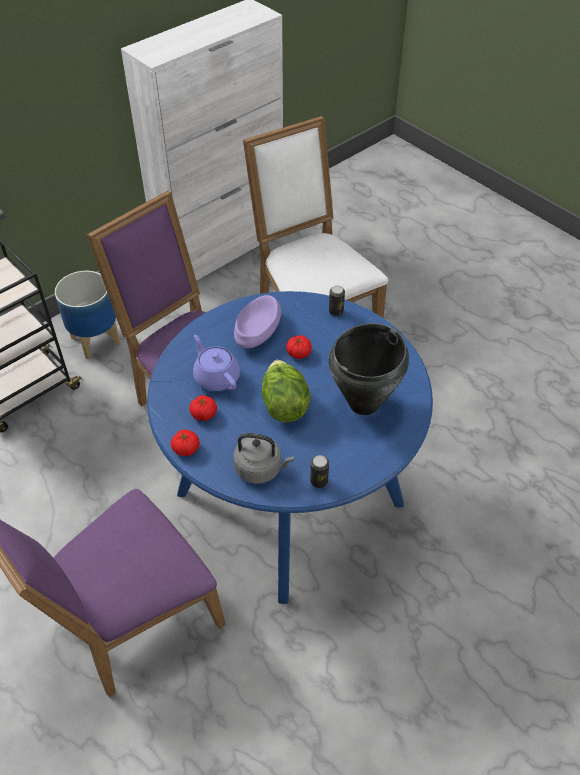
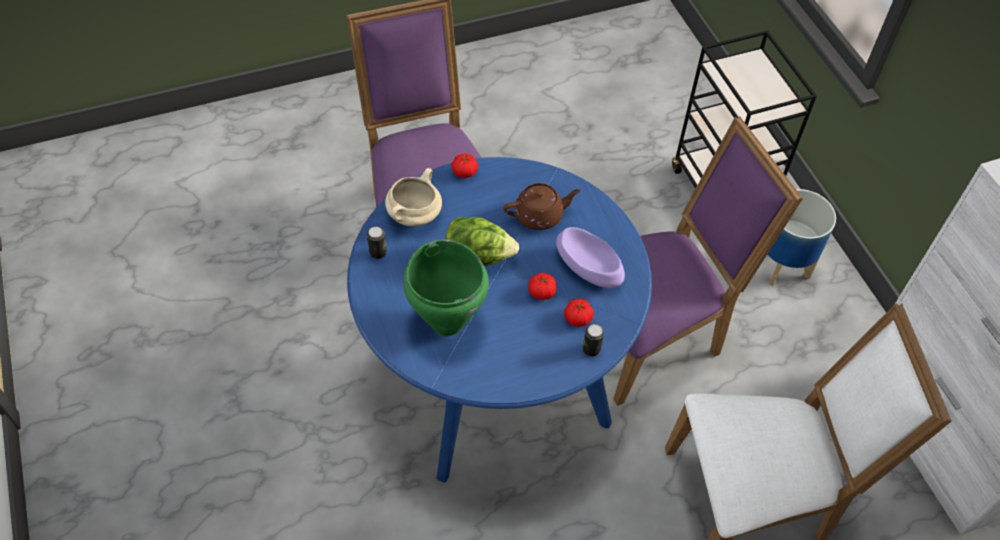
camera: 110 degrees right, 5 degrees up
tomato [189,395,217,421] -> tomato moved to [564,299,594,327]
purple teapot [193,335,240,391] -> brown teapot [503,183,581,230]
grey kettle [233,433,294,484] -> beige cooking pot [385,168,442,227]
black cooking pot [329,323,409,415] -> green cooking pot [403,240,489,336]

